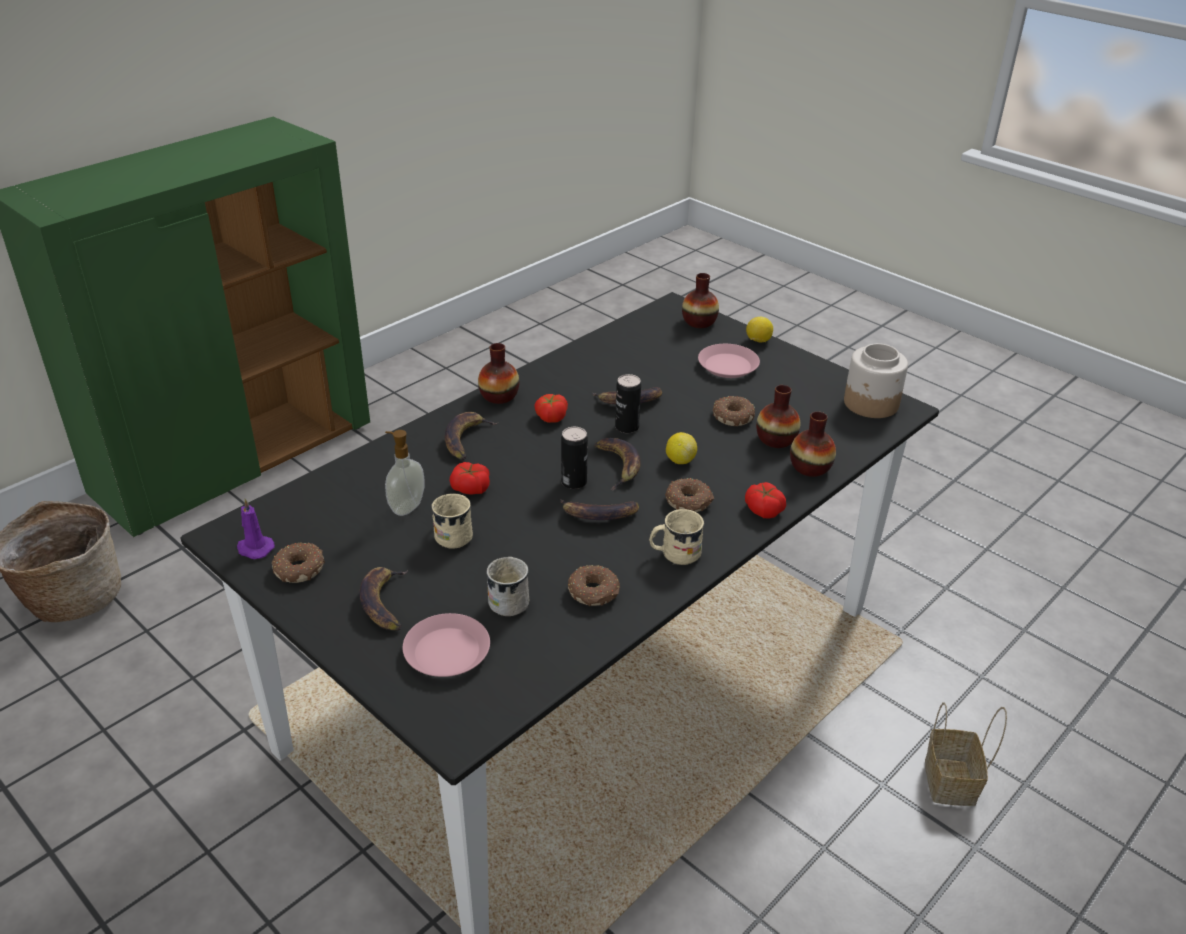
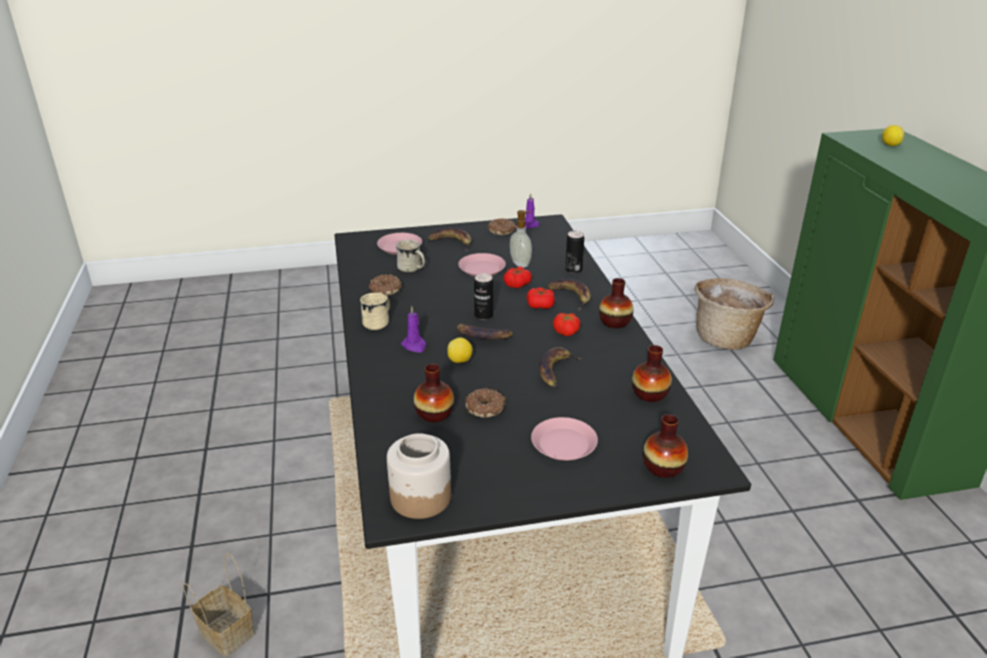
camera: 125 degrees right, 5 degrees down
beige mug [431,494,473,549] -> pink plate [458,253,506,277]
banana [560,499,639,520] -> none
can [615,374,641,433] -> can moved to [565,231,584,273]
donut [665,478,714,512] -> purple candle [401,306,426,353]
tomato [745,482,786,519] -> tomato moved to [526,287,555,309]
lemon [746,317,773,343] -> lemon moved to [882,125,904,146]
vase [790,411,836,477] -> vase moved to [632,345,672,402]

